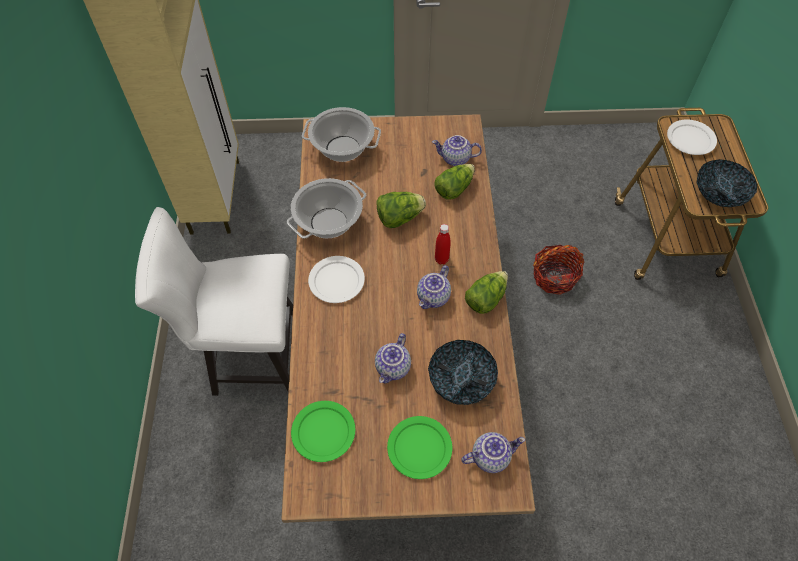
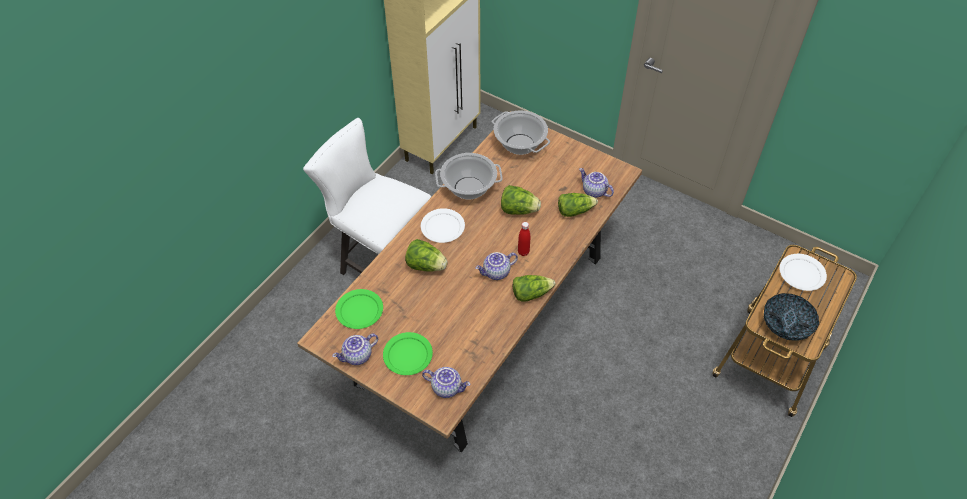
camera: 35 degrees right, 5 degrees down
teapot [375,333,411,383] -> teapot moved to [332,334,378,365]
bowl [428,340,498,405] -> none
basket [533,245,585,295] -> none
none -> lettuce [405,239,448,272]

